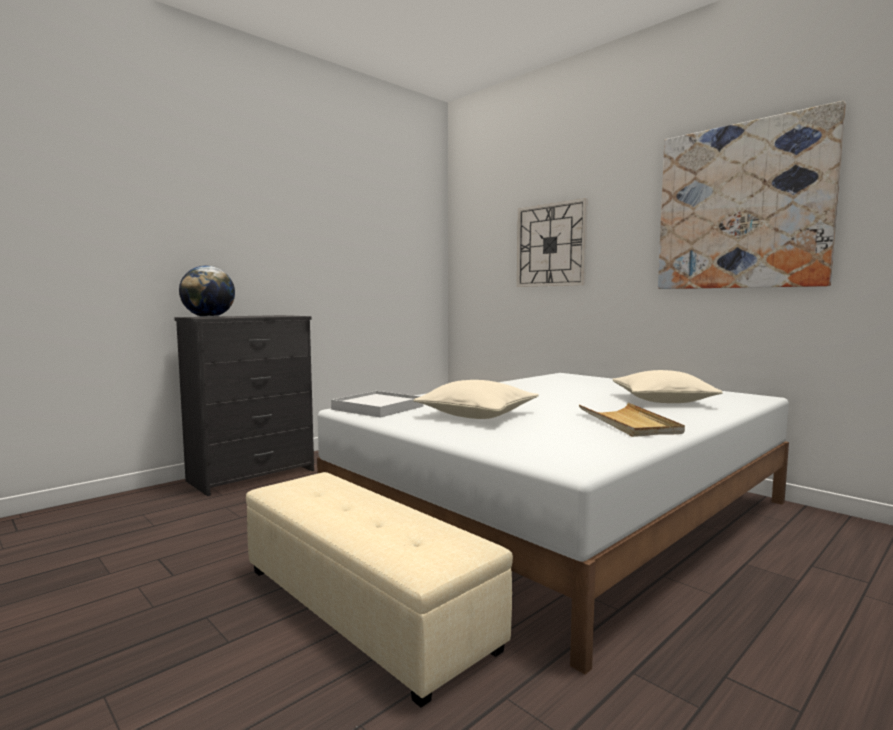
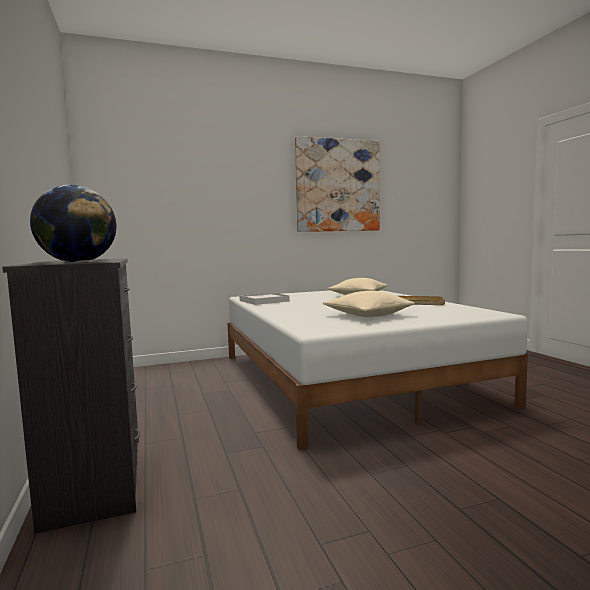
camera: 65 degrees left, 0 degrees up
beige ottoman [246,472,513,708] -> none
white tray [331,391,423,418] -> white tray moved to [239,292,289,305]
wall clock [517,198,588,287] -> none

